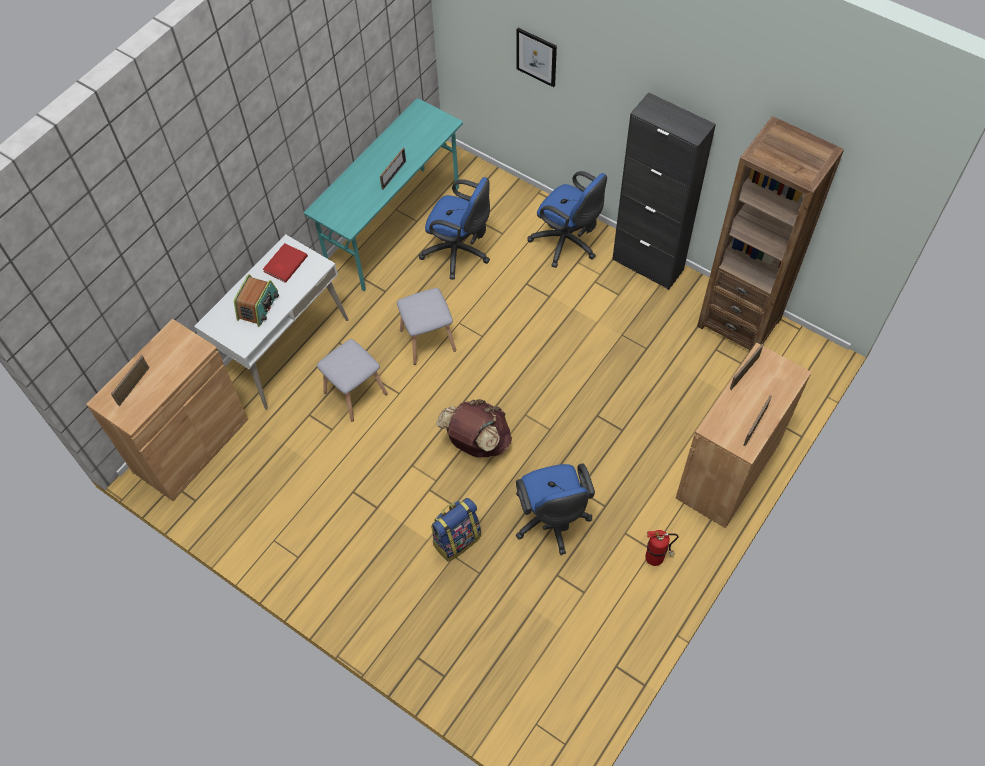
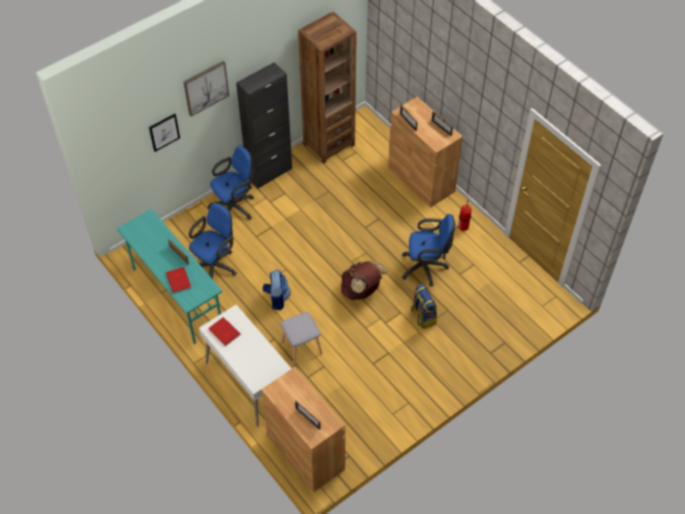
camera: 75 degrees left, 5 degrees down
radio [234,274,279,327] -> none
grey stool [397,288,456,365] -> backpack [263,270,291,310]
none -> red book [166,267,191,293]
none -> picture [184,61,229,117]

